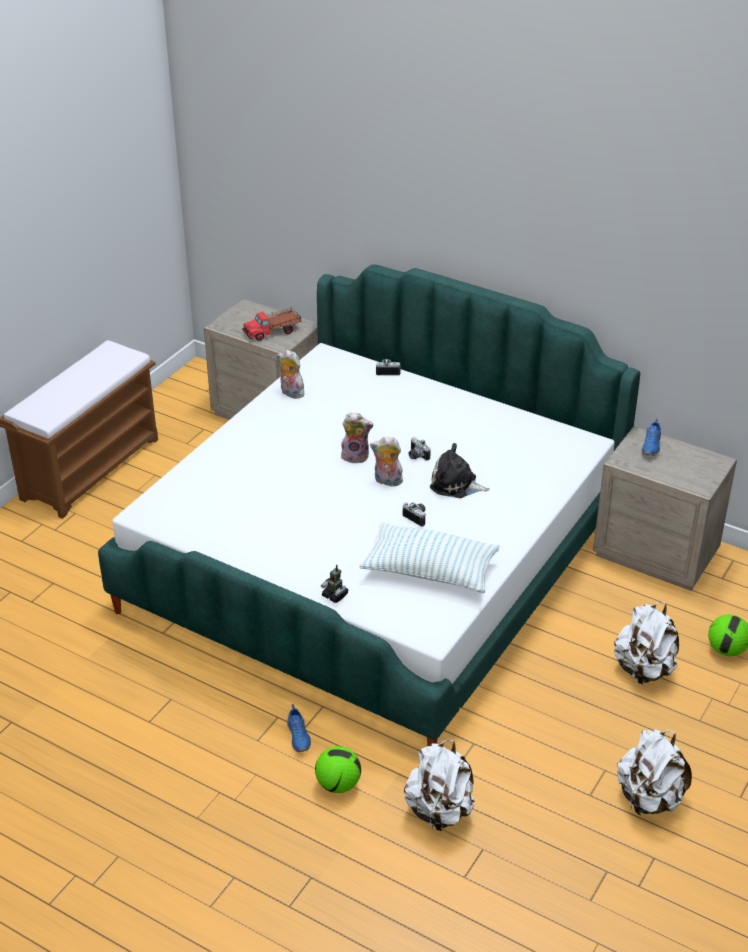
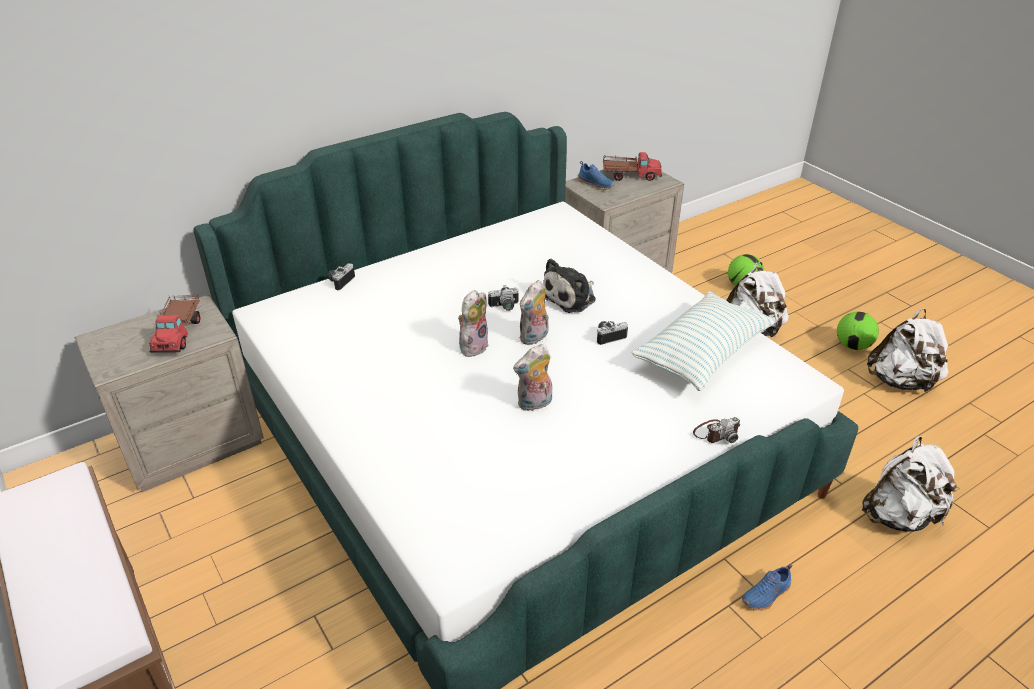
camera: 65 degrees left, 0 degrees up
plush toy [277,350,305,399] -> plush toy moved to [513,344,552,411]
blue shoe [287,704,311,752] -> blue shoe turned 135 degrees clockwise [742,564,793,611]
football [315,746,361,793] -> football moved to [837,312,879,350]
toy robot [321,565,348,603] -> camera [693,417,740,443]
none -> toy truck [603,152,662,181]

